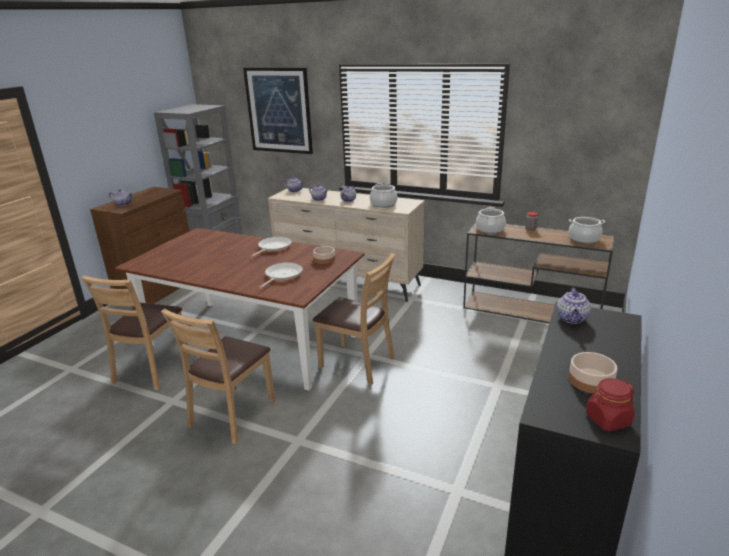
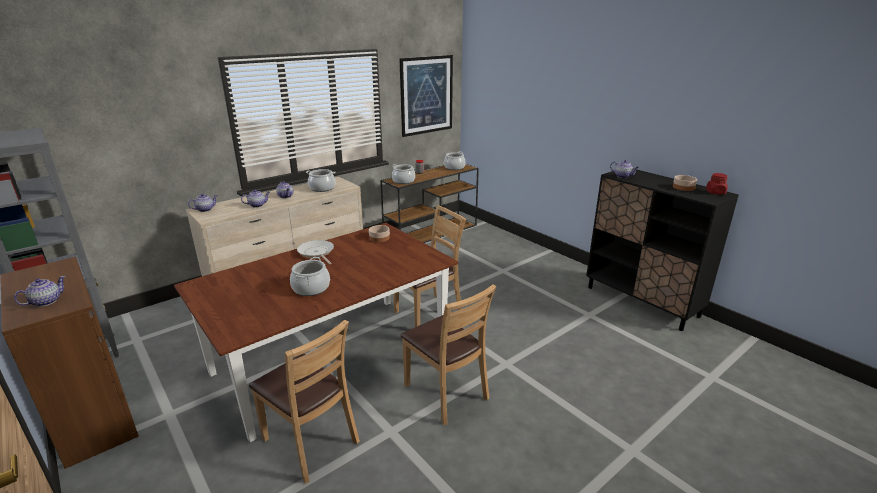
camera: 65 degrees left, 0 degrees up
picture [243,67,313,154] -> picture moved to [399,55,453,137]
frying pan [259,262,303,288] -> none
none -> cooking pot [290,257,330,296]

